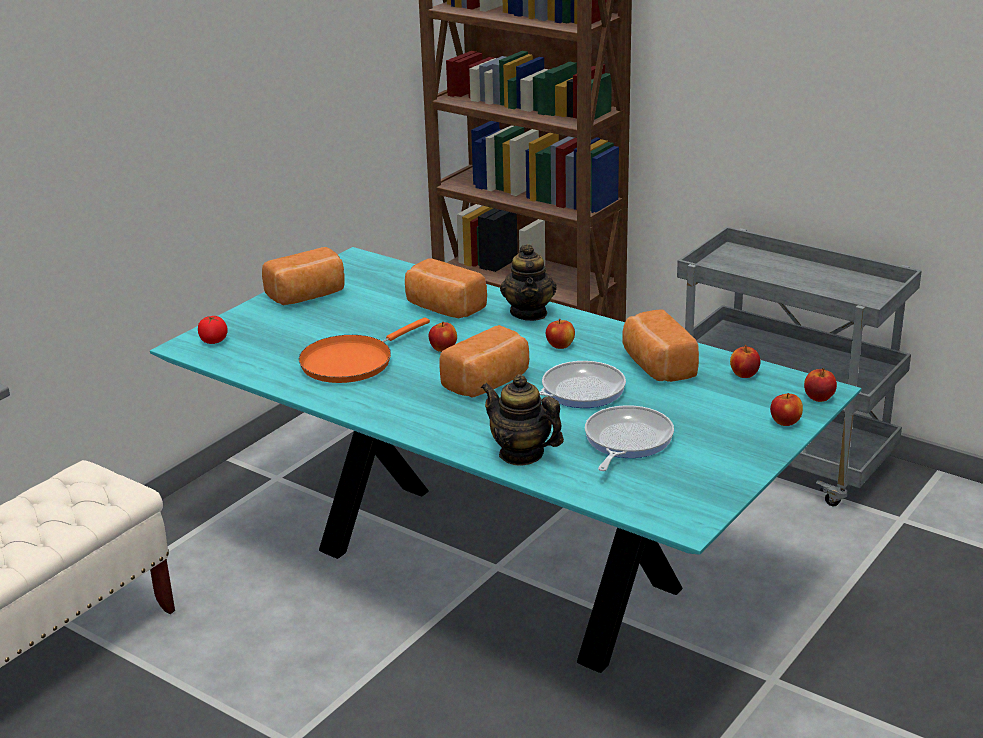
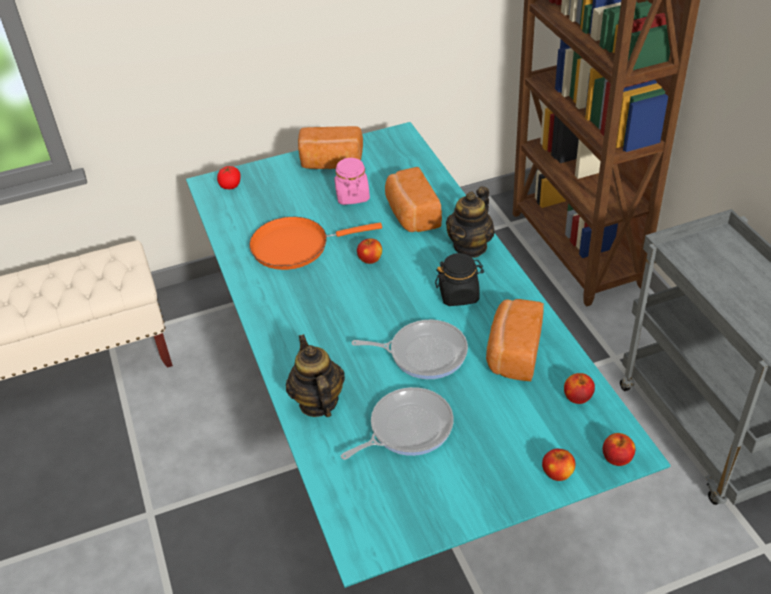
camera: 35 degrees right, 15 degrees up
bread [439,325,529,398] -> none
apple [546,319,575,349] -> black jar [435,253,484,306]
none -> pink jar [334,157,370,205]

